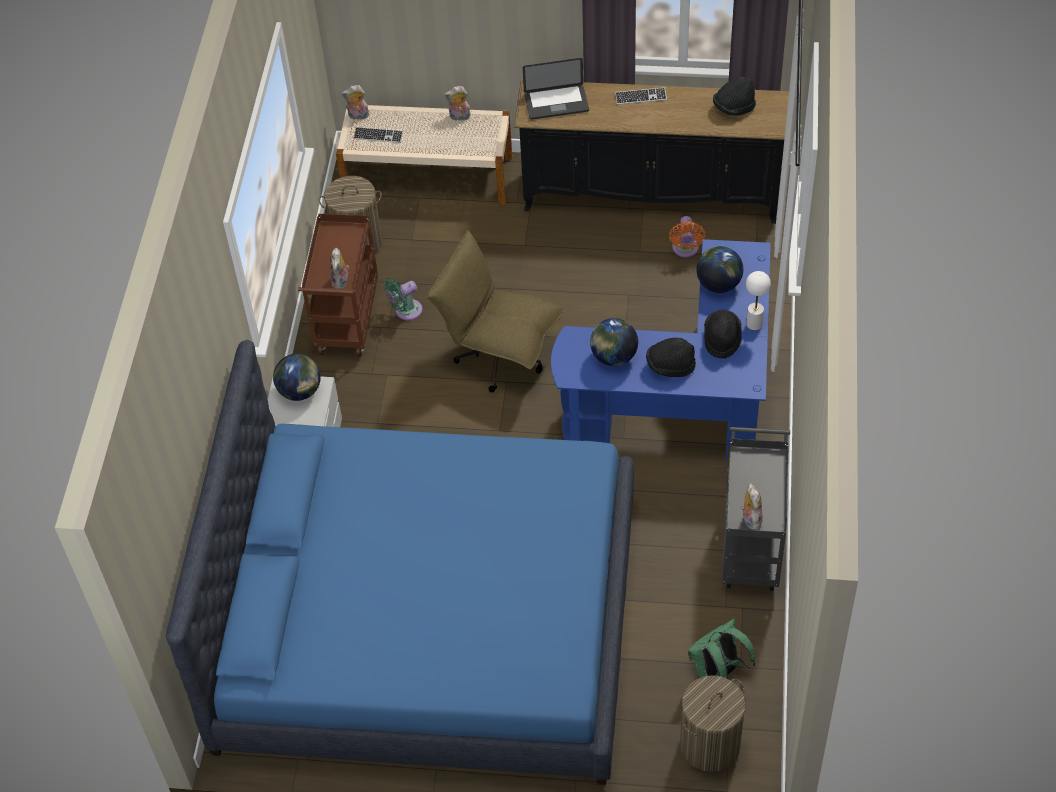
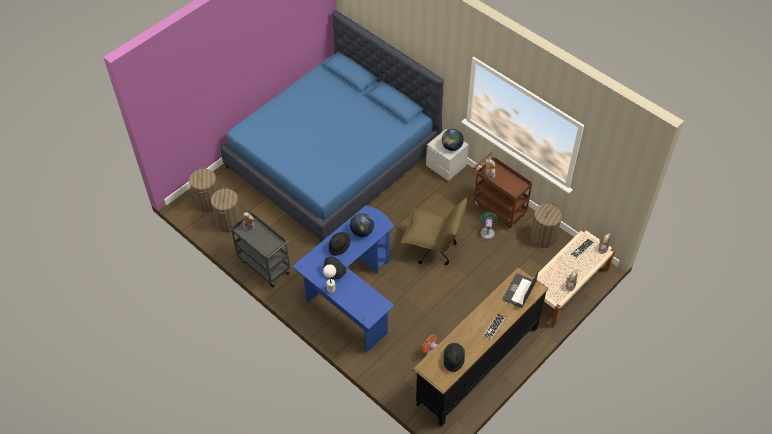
camera: 125 degrees right, 0 degrees up
beige office chair [427,230,565,392] -> beige office chair turned 45 degrees clockwise [401,198,467,265]
green backpack [688,619,755,679] -> laundry basket [211,187,242,233]
globe [696,246,743,293] -> none

